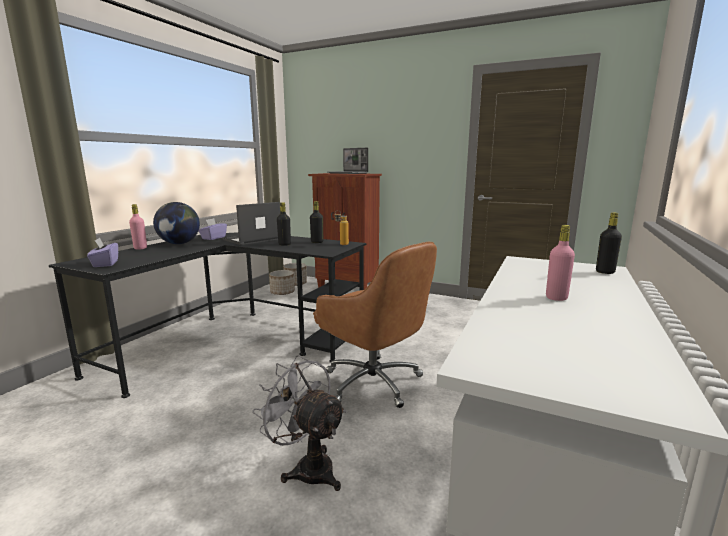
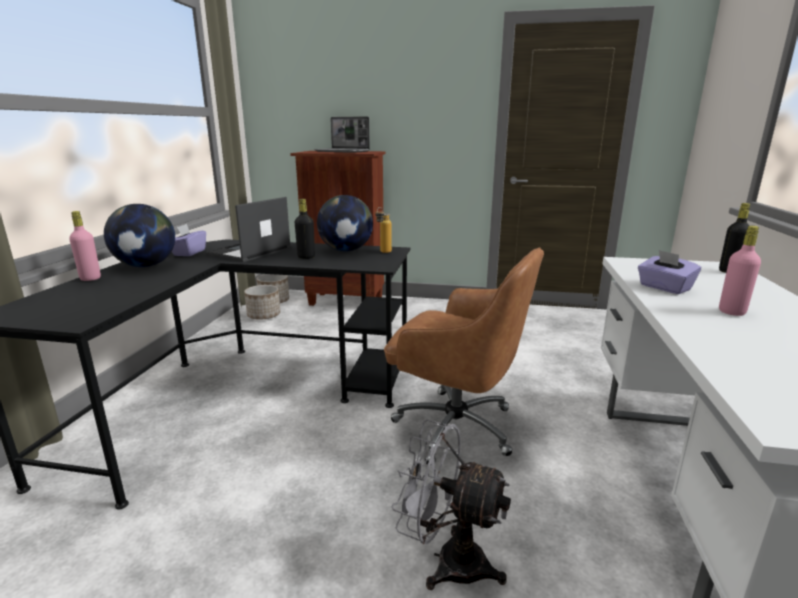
camera: 15 degrees left, 5 degrees up
purple tissue box [87,238,118,267] -> purple tissue box moved to [638,250,701,294]
black bottle [310,201,323,243] -> globe [317,195,373,251]

